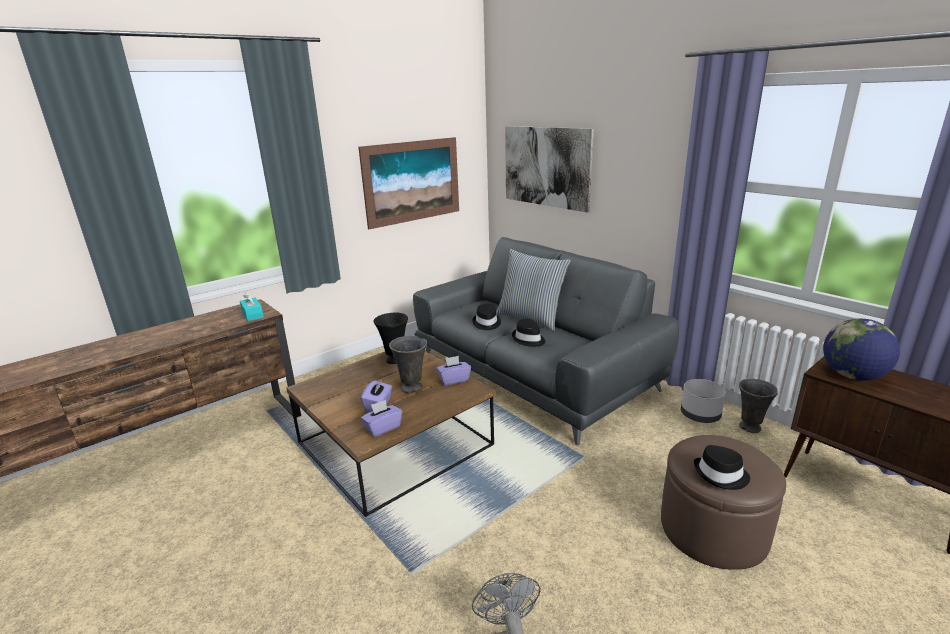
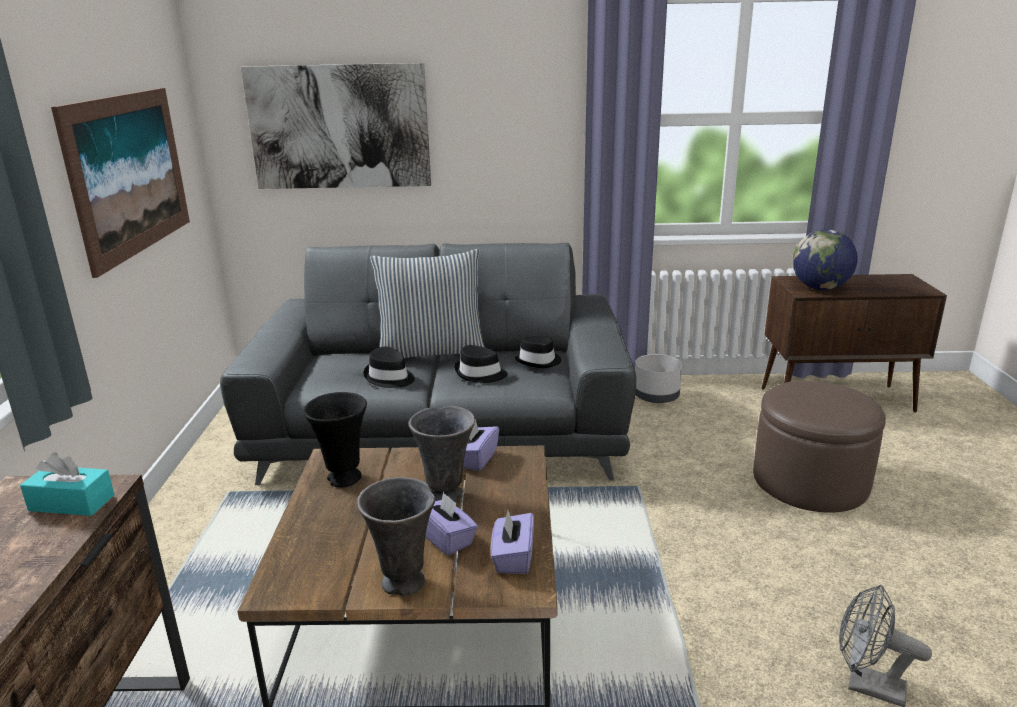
camera: 50 degrees left, 0 degrees up
black hat [694,445,750,490] -> black hat moved to [514,336,561,368]
grey vase [739,378,778,433] -> grey vase moved to [357,477,436,596]

